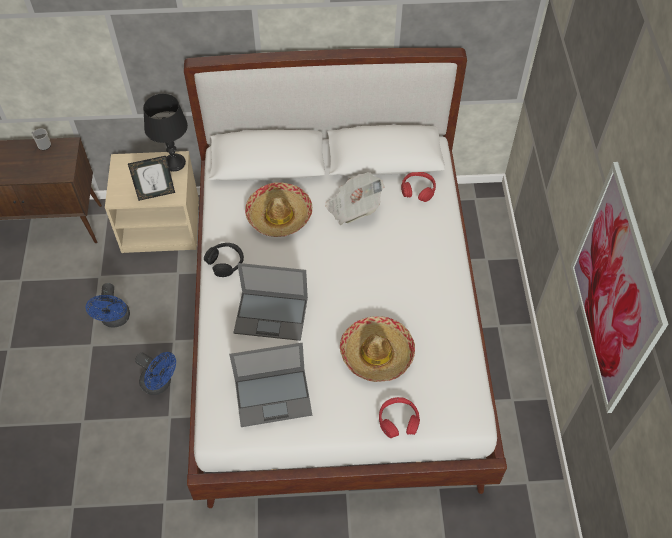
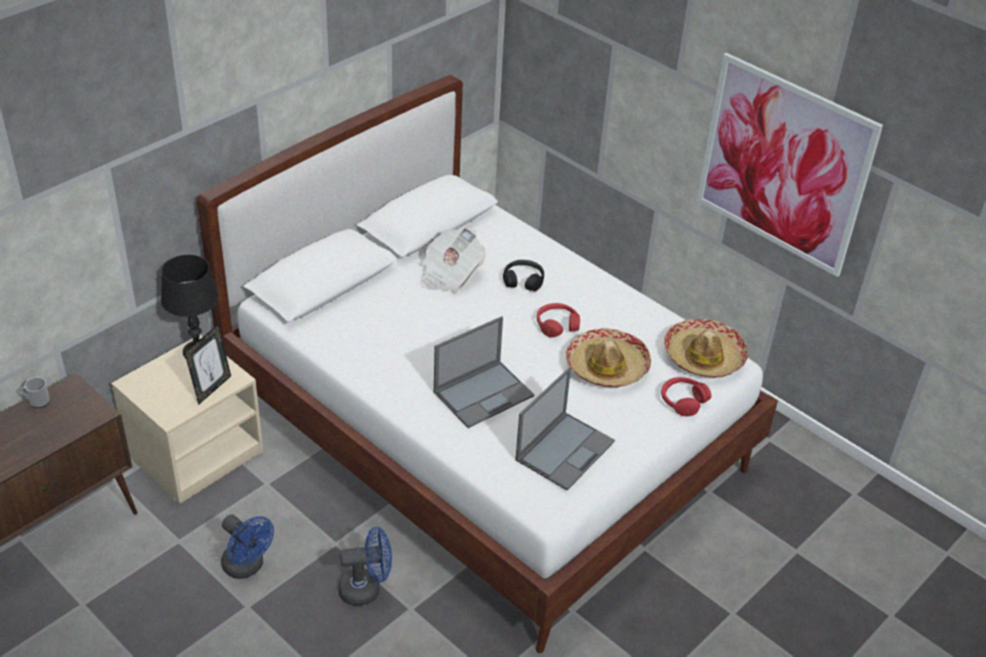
camera: 45 degrees left, 15 degrees down
black headphones [204,243,244,277] -> black headphones moved to [503,260,544,291]
hat [245,182,312,237] -> hat moved to [664,319,748,378]
red headphones [401,172,436,202] -> red headphones moved to [537,303,580,338]

